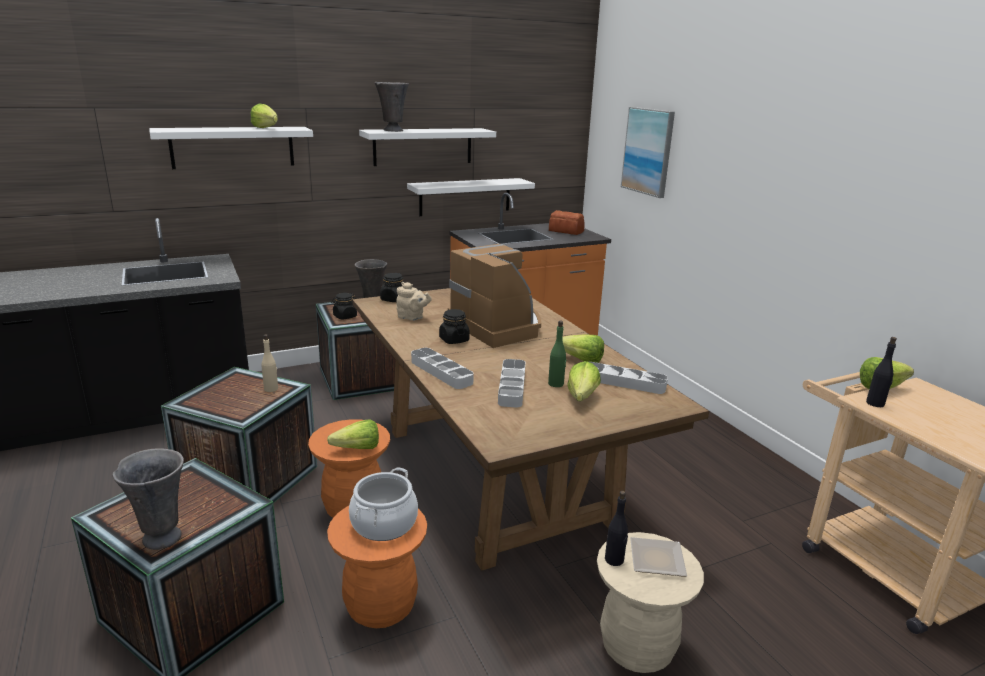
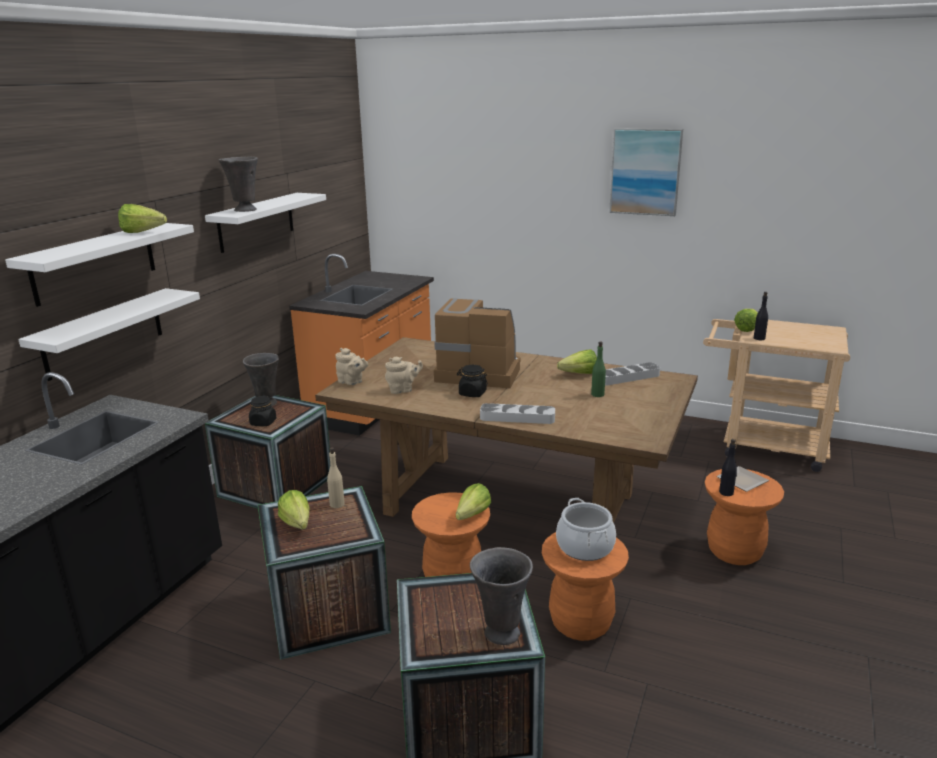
camera: 40 degrees left, 0 degrees up
black jar [380,273,403,302] -> beige teapot [335,348,368,385]
white shelf [407,178,535,216] -> white shelf moved to [18,288,200,381]
grey tray [498,359,526,408] -> none
bread [549,210,585,235] -> none
lettuce [567,361,601,401] -> lettuce moved to [278,490,310,529]
beige stool [597,532,704,673] -> orange stool [705,469,784,565]
picture [621,107,675,198] -> picture moved to [609,128,683,216]

